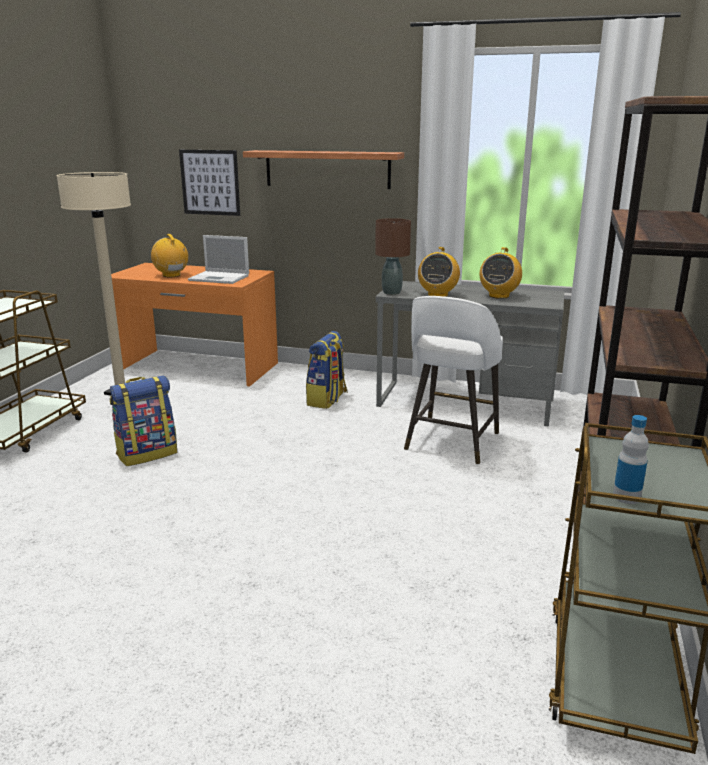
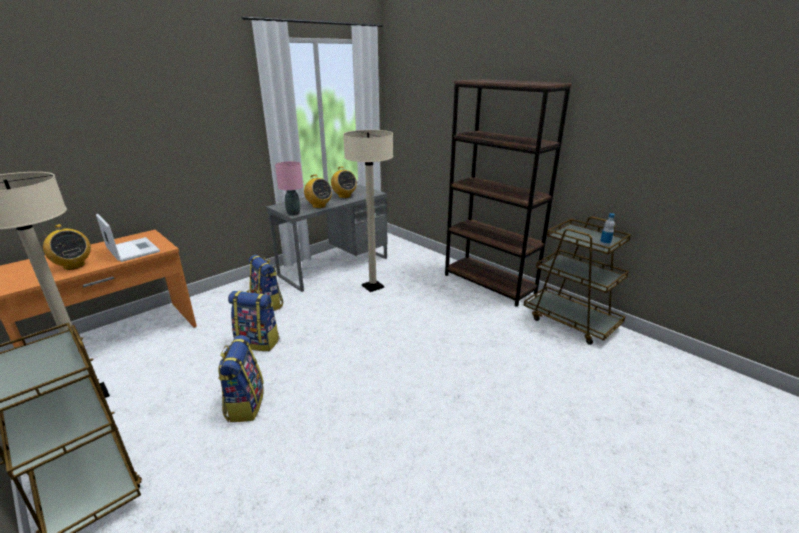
camera: 60 degrees left, 5 degrees up
radio [151,234,188,277] -> radio turned 135 degrees counterclockwise [43,224,91,270]
picture [179,150,240,216] -> none
laptop [188,235,249,284] -> laptop turned 90 degrees counterclockwise [96,214,160,262]
shelf [243,150,404,189] -> none
brown table lamp [375,218,411,295] -> pink table lamp [275,161,303,215]
white stool [404,296,503,465] -> beige floor lamp [343,130,393,292]
none -> backpack [228,290,279,351]

